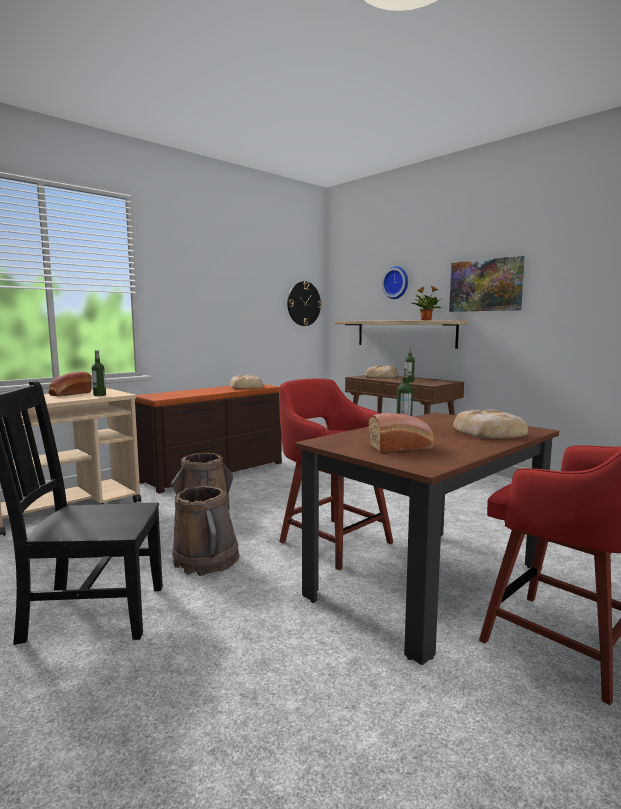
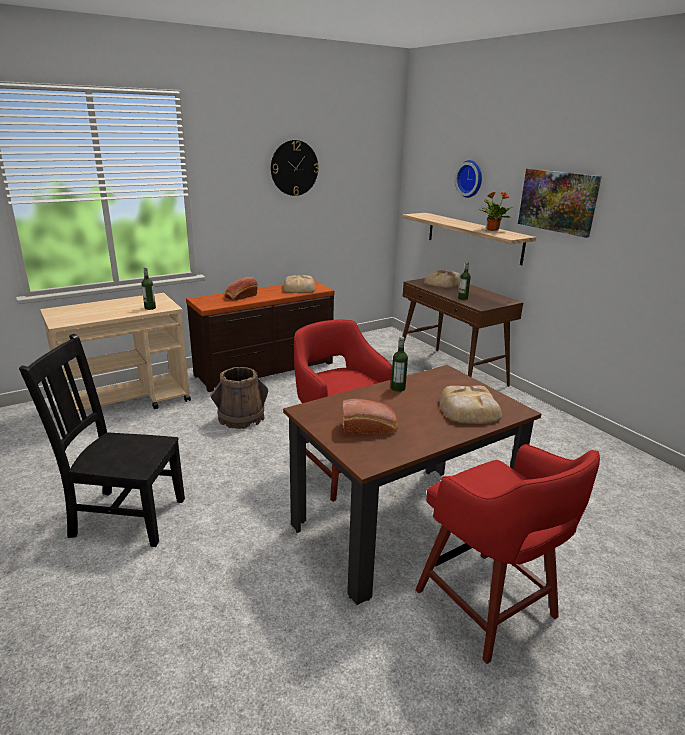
camera: 10 degrees right, 15 degrees up
bread [49,371,92,396] -> bread moved to [225,277,258,301]
brown bucket [172,486,240,576] -> none
wall clock [287,281,322,326] -> wall clock moved to [271,140,319,196]

